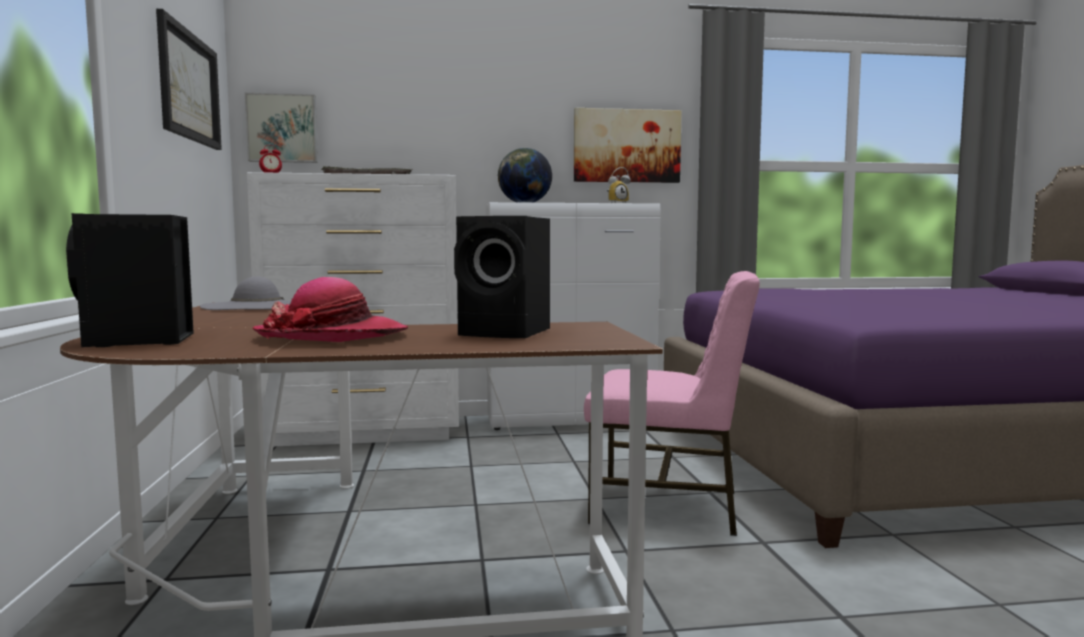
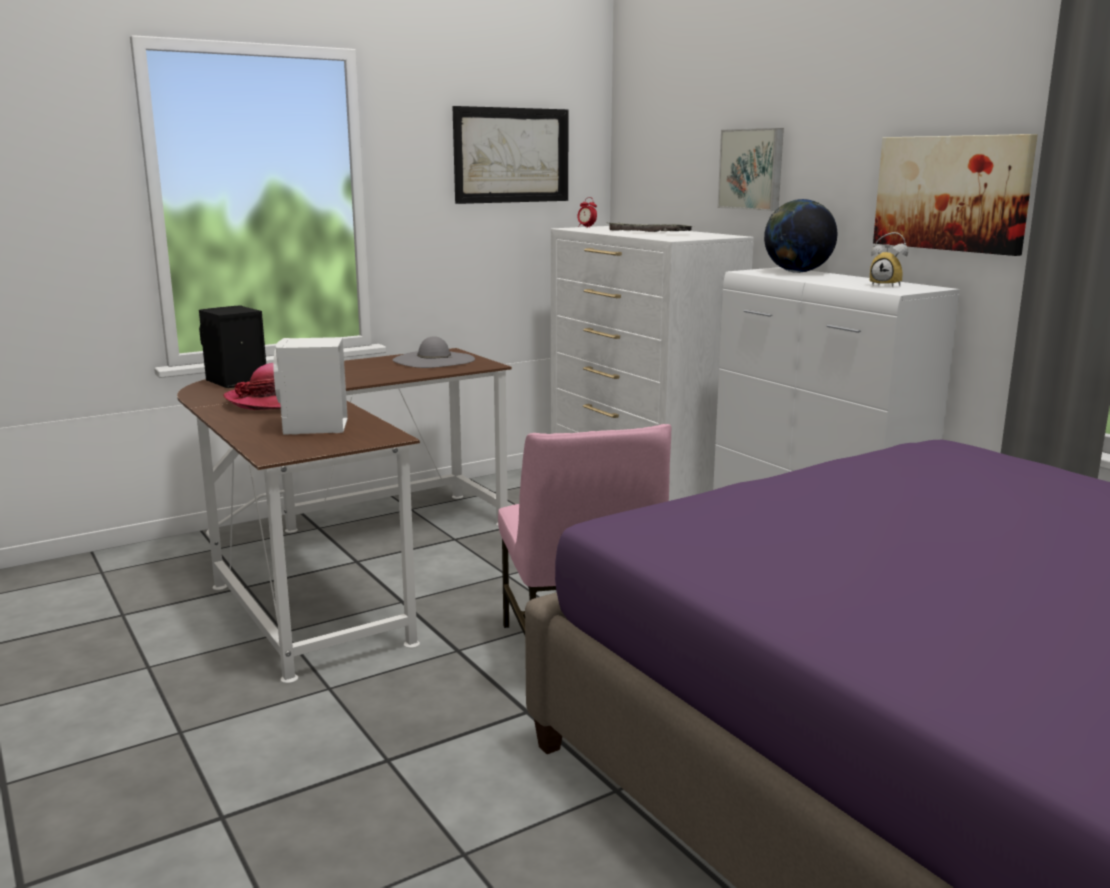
camera: 65 degrees right, 10 degrees up
picture [245,93,318,163] -> picture moved to [717,128,784,211]
black speaker [454,216,550,338] -> white speaker [273,337,348,435]

